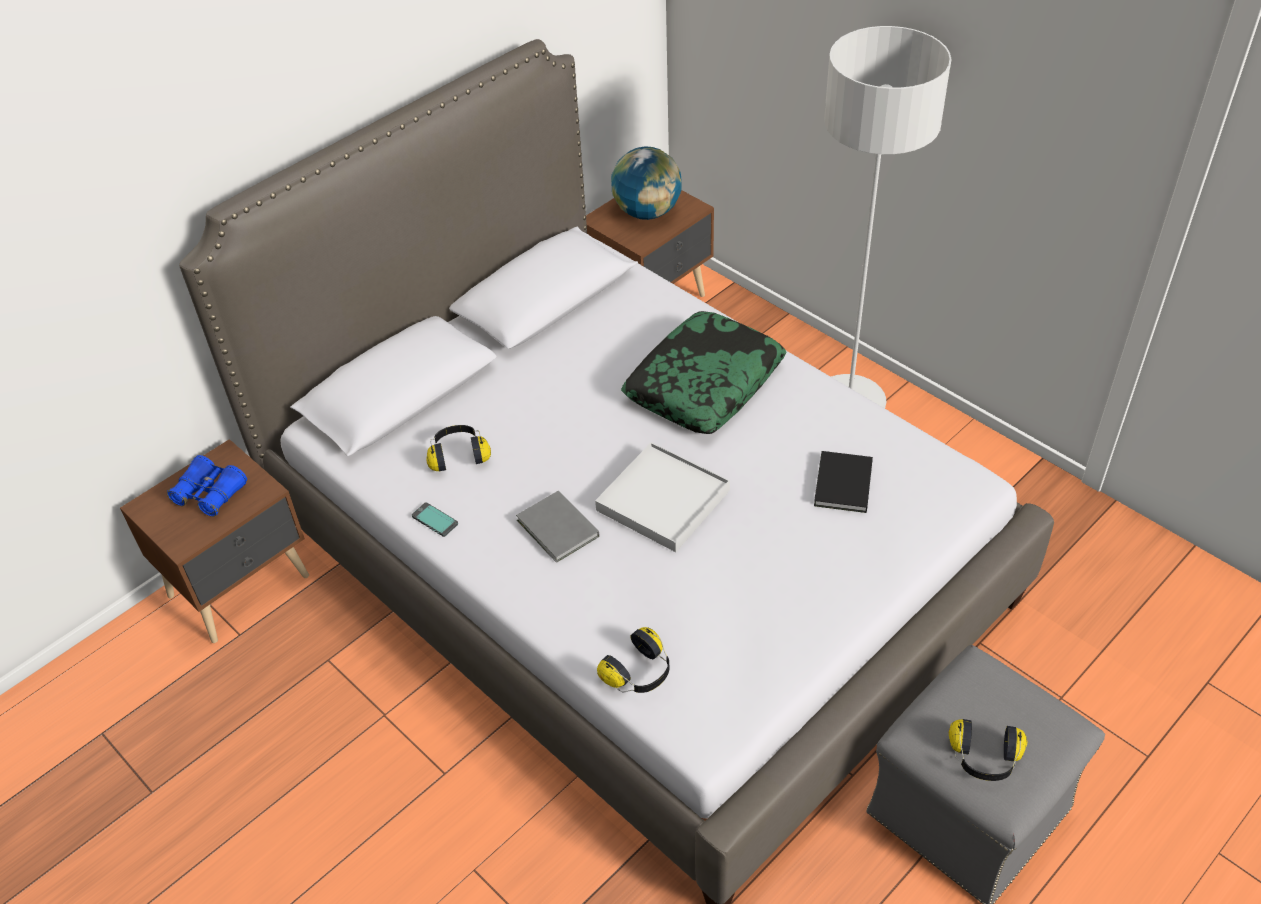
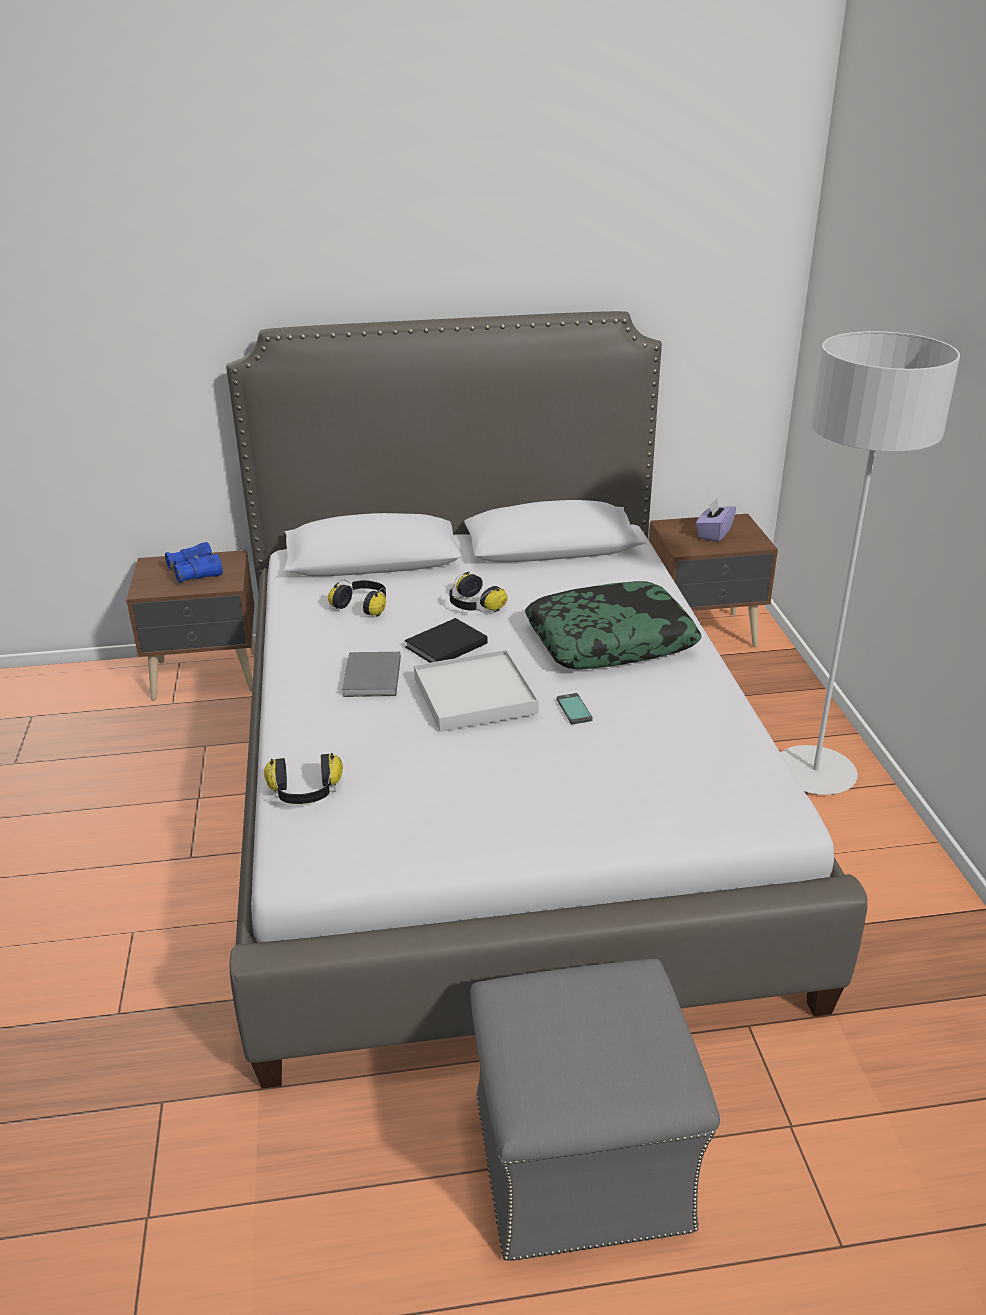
camera: 35 degrees right, 15 degrees down
phone [412,502,458,537] -> phone moved to [557,693,593,724]
globe [611,147,682,220] -> purple tissue box [696,498,736,542]
black book [814,451,873,513] -> black book moved to [405,618,488,663]
headphones [949,719,1028,781] -> headphones moved to [449,572,507,615]

